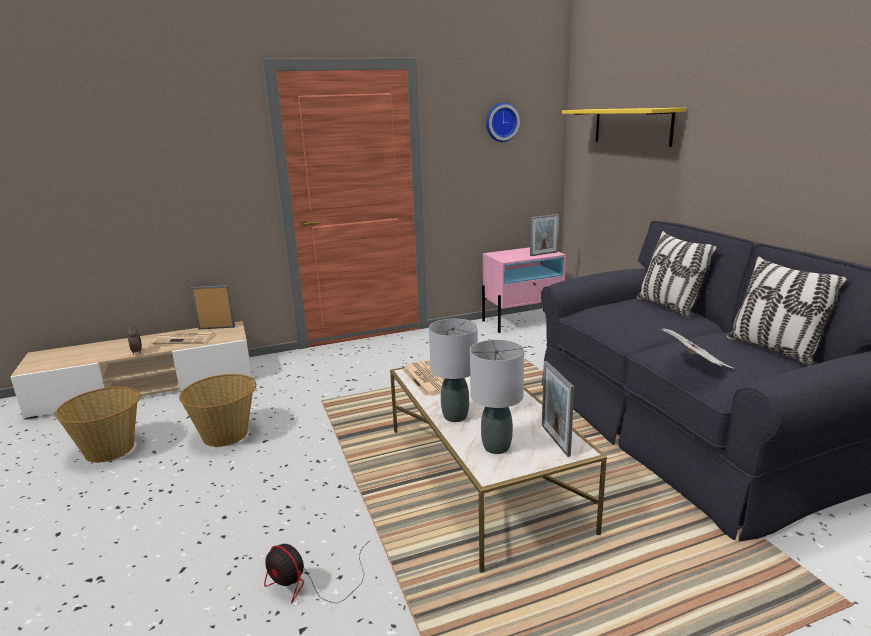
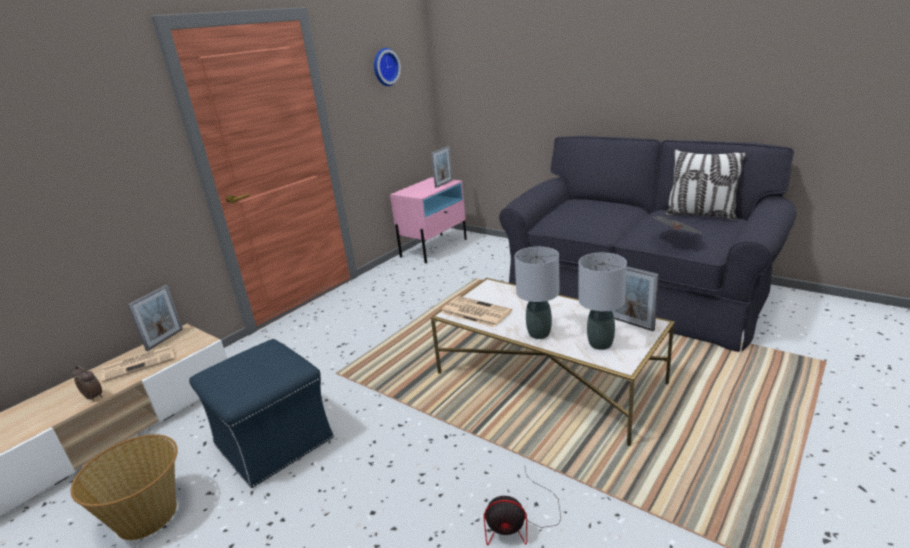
camera: 30 degrees left, 5 degrees up
basket [179,374,256,447] -> blue ottoman [189,339,334,488]
picture frame [191,285,235,330] -> picture frame turned 150 degrees clockwise [128,285,183,351]
yellow shelf [562,108,686,147] -> none
pillow [637,231,718,318] -> none

